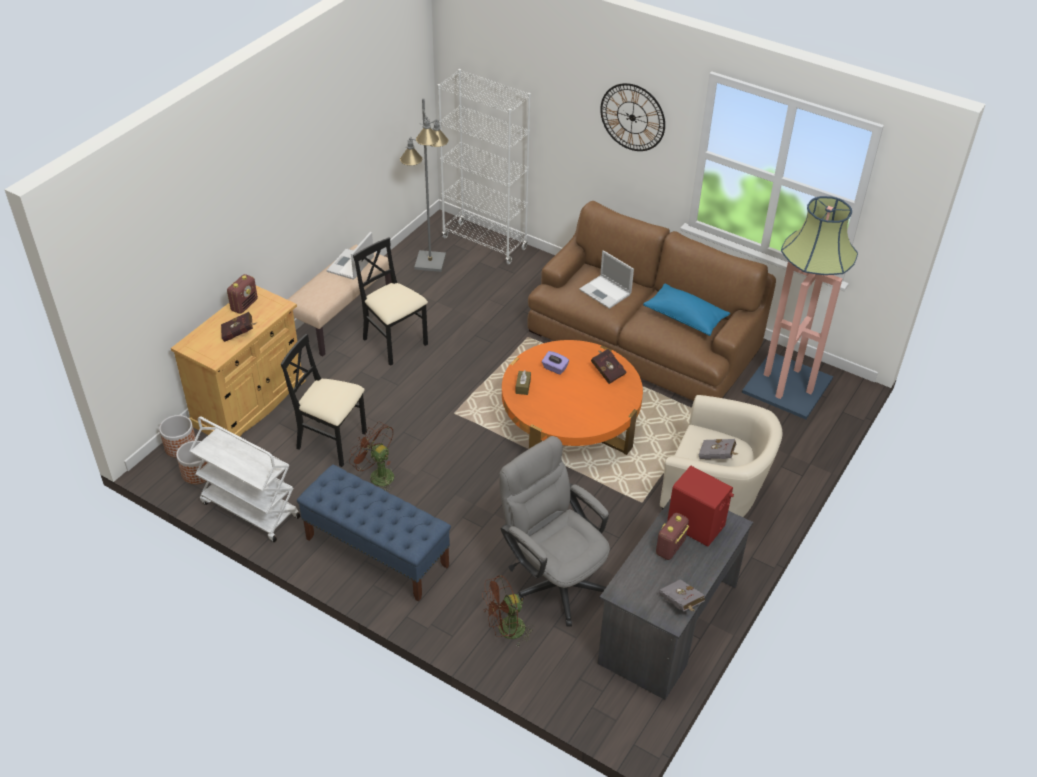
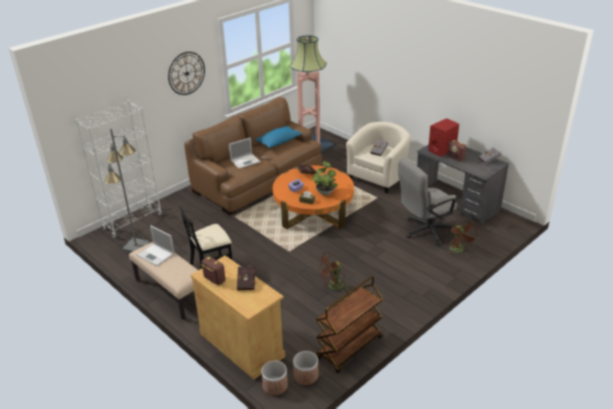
camera: 75 degrees left, 10 degrees down
white cart [189,416,300,542] -> brown cart [316,276,383,373]
black chair [281,334,367,467] -> none
blue bench [297,464,451,602] -> none
none -> potted plant [312,161,337,195]

